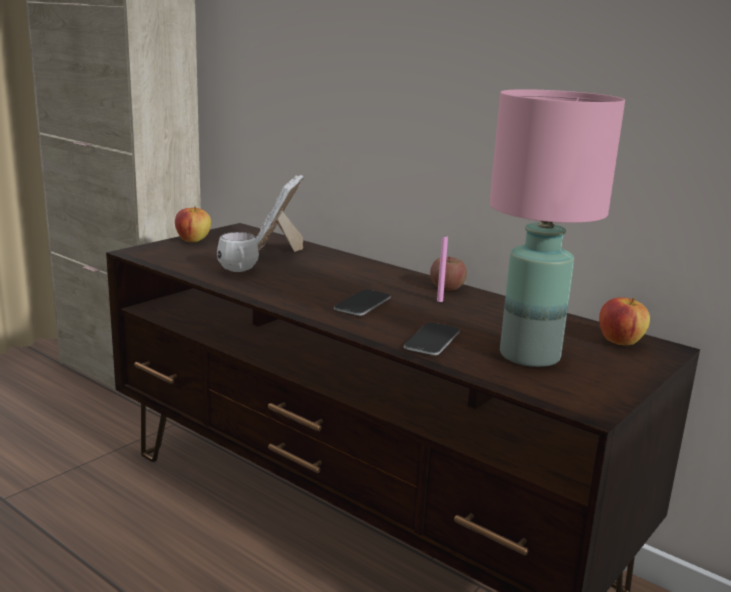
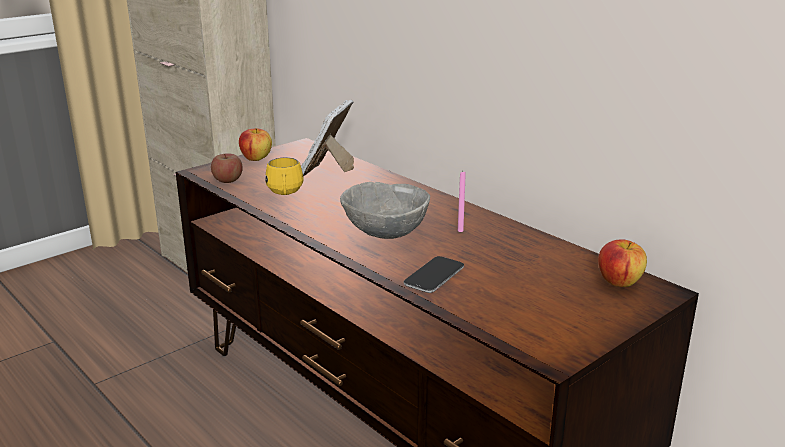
camera: 10 degrees right, 5 degrees up
white mug [217,232,259,272] -> yellow mug [265,157,304,195]
phone [334,289,390,316] -> grey bowl [340,182,430,239]
apple [430,256,467,291] -> apple moved to [211,153,243,183]
pink table lamp [490,89,625,367] -> none

